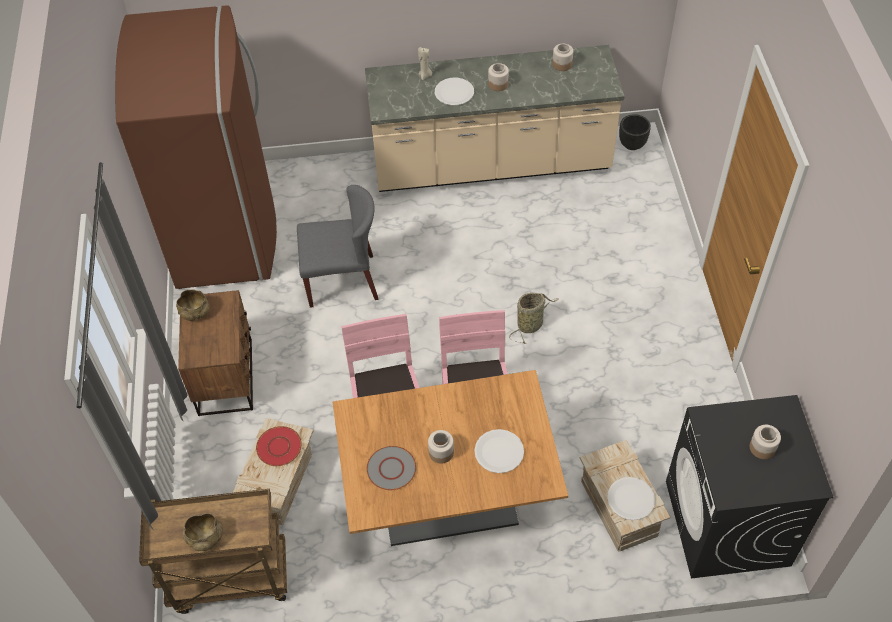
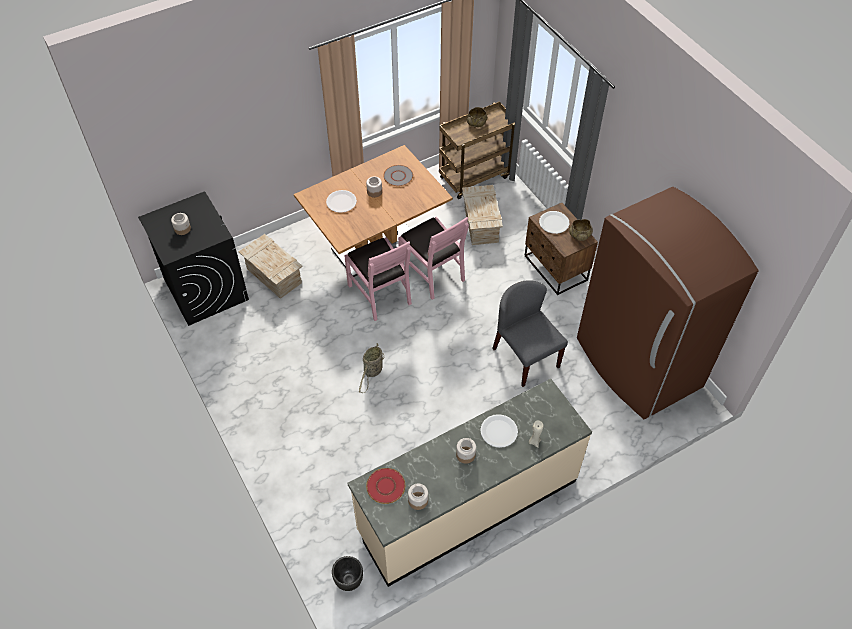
camera: 155 degrees right, 0 degrees up
red plate [256,426,302,466] -> red plate moved to [366,468,405,504]
grey chair [297,185,378,308] -> grey chair turned 90 degrees clockwise [492,280,568,387]
white plate [607,477,655,520] -> white plate moved to [539,211,569,234]

